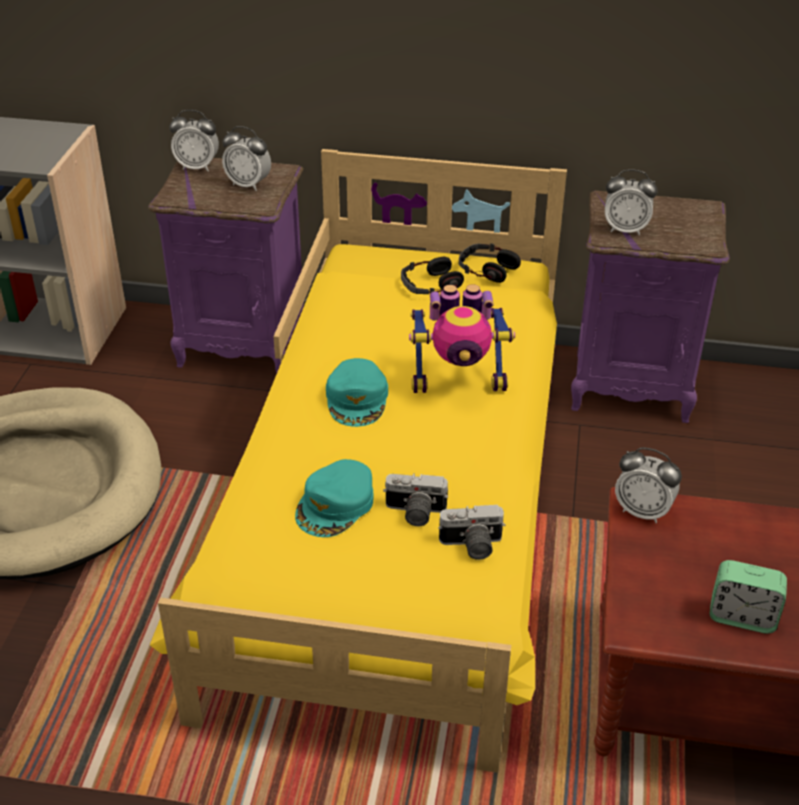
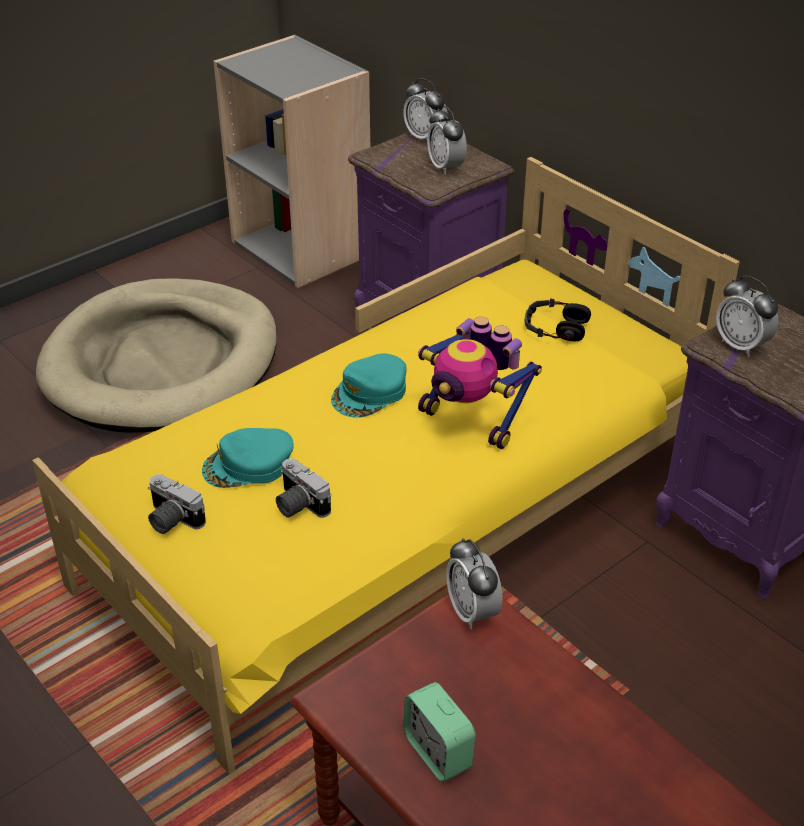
camera: 40 degrees right, 0 degrees up
camera [438,505,505,560] -> camera moved to [148,474,206,534]
headphones [459,243,521,283] -> none

